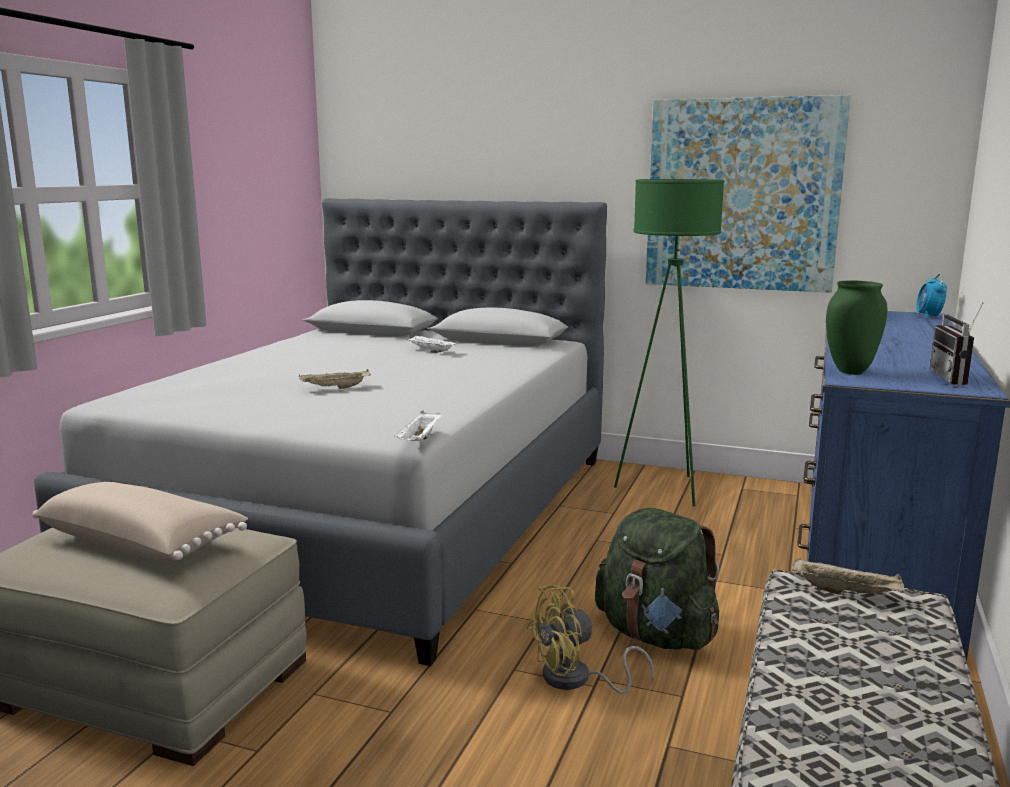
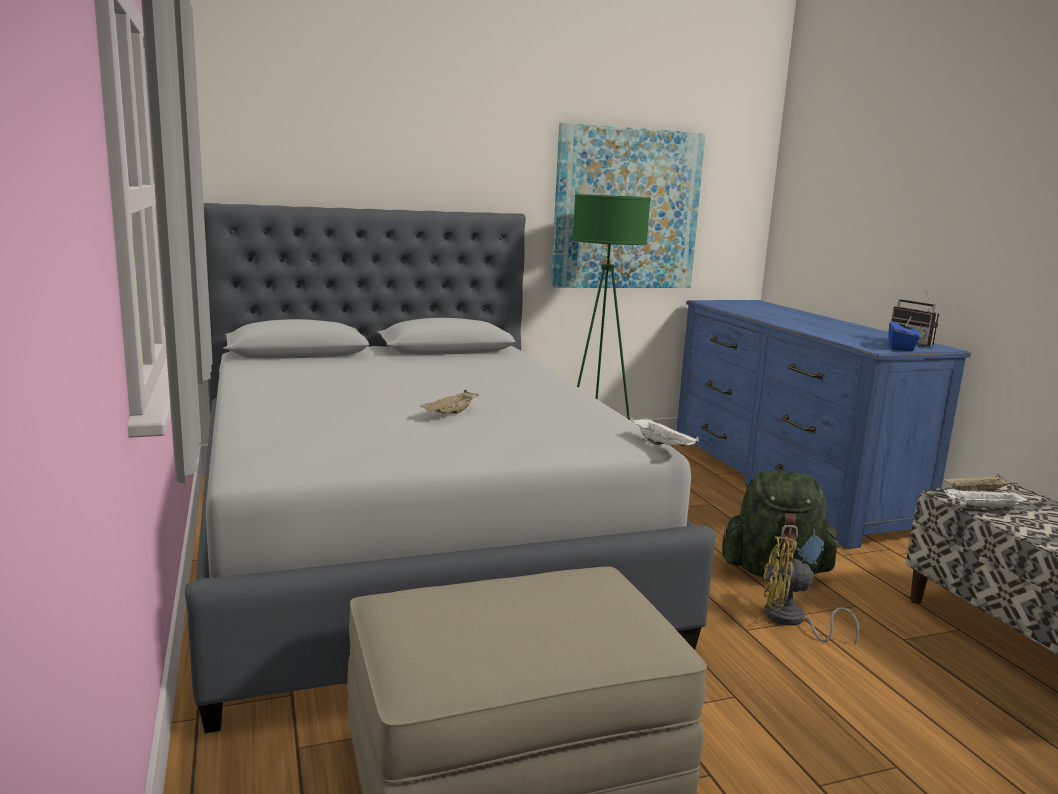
camera: 40 degrees left, 0 degrees up
beige pillow [32,482,248,562] -> none
white tray [406,335,458,353] -> white tray moved to [944,489,1028,511]
yellow fan [527,585,654,694] -> yellow fan turned 75 degrees clockwise [764,536,859,645]
green vase [826,281,887,375] -> none
alarm clock [916,274,947,319] -> none
none -> blue tissue box [888,317,920,351]

